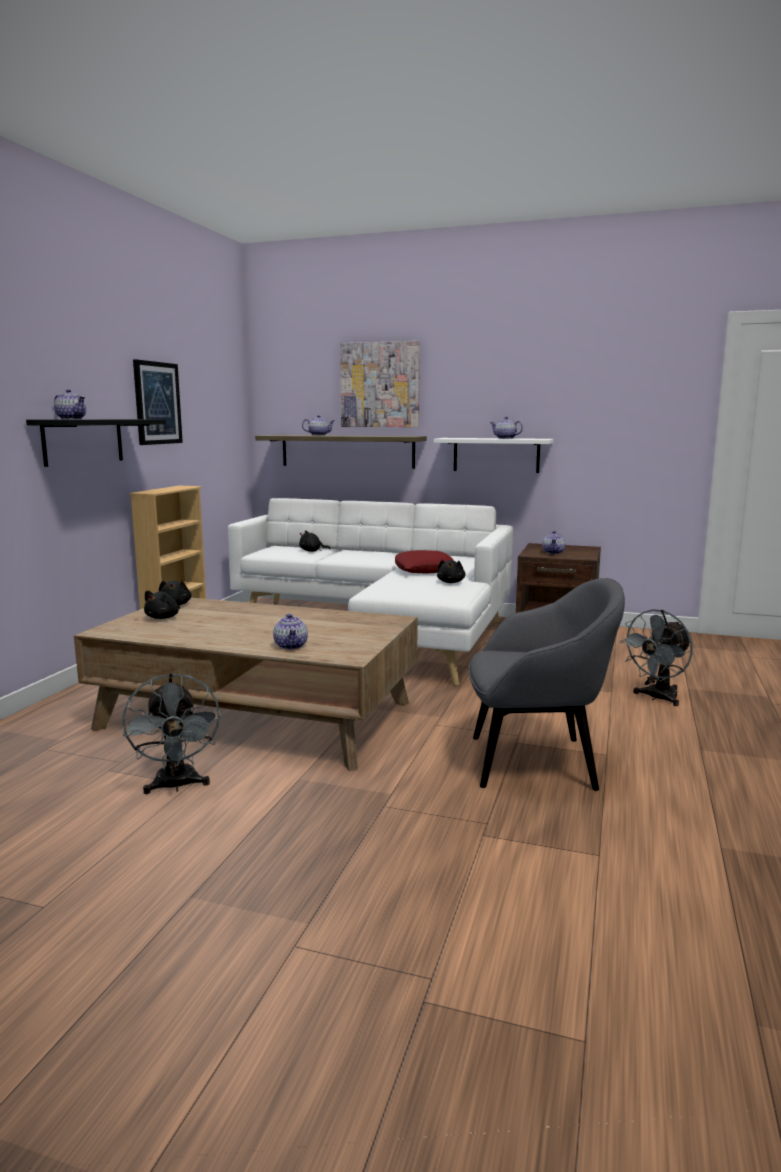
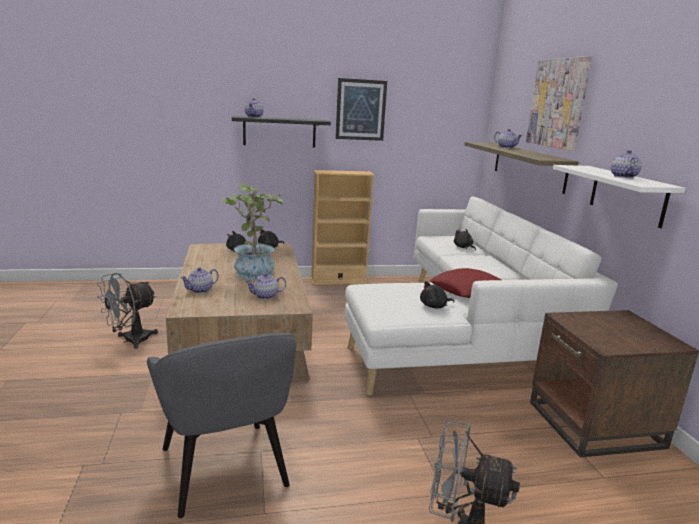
camera: 60 degrees right, 5 degrees up
teapot [542,531,565,554] -> teapot moved to [245,273,286,299]
none -> potted plant [218,183,283,280]

